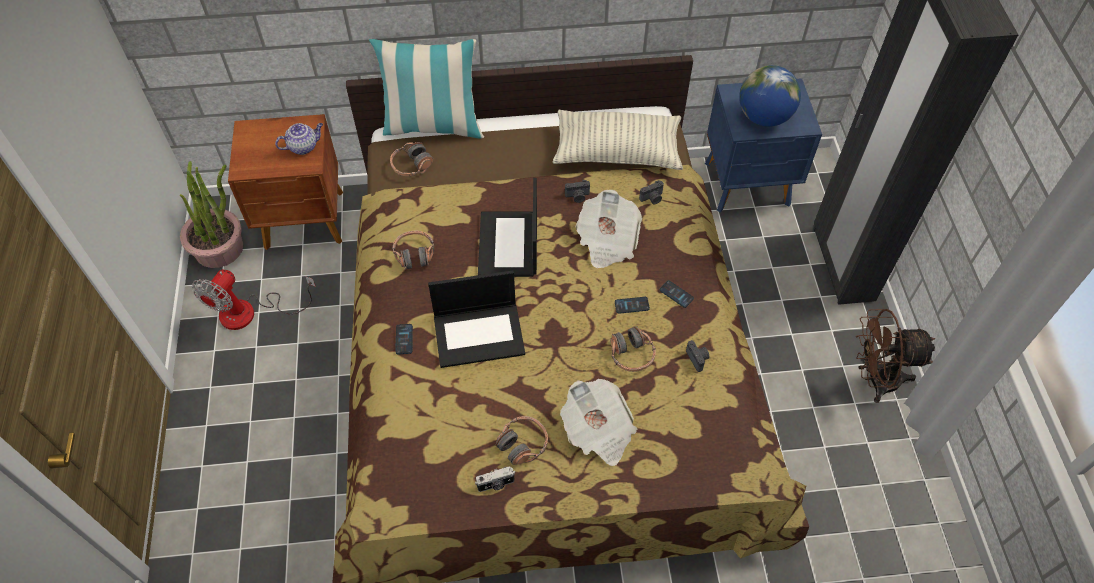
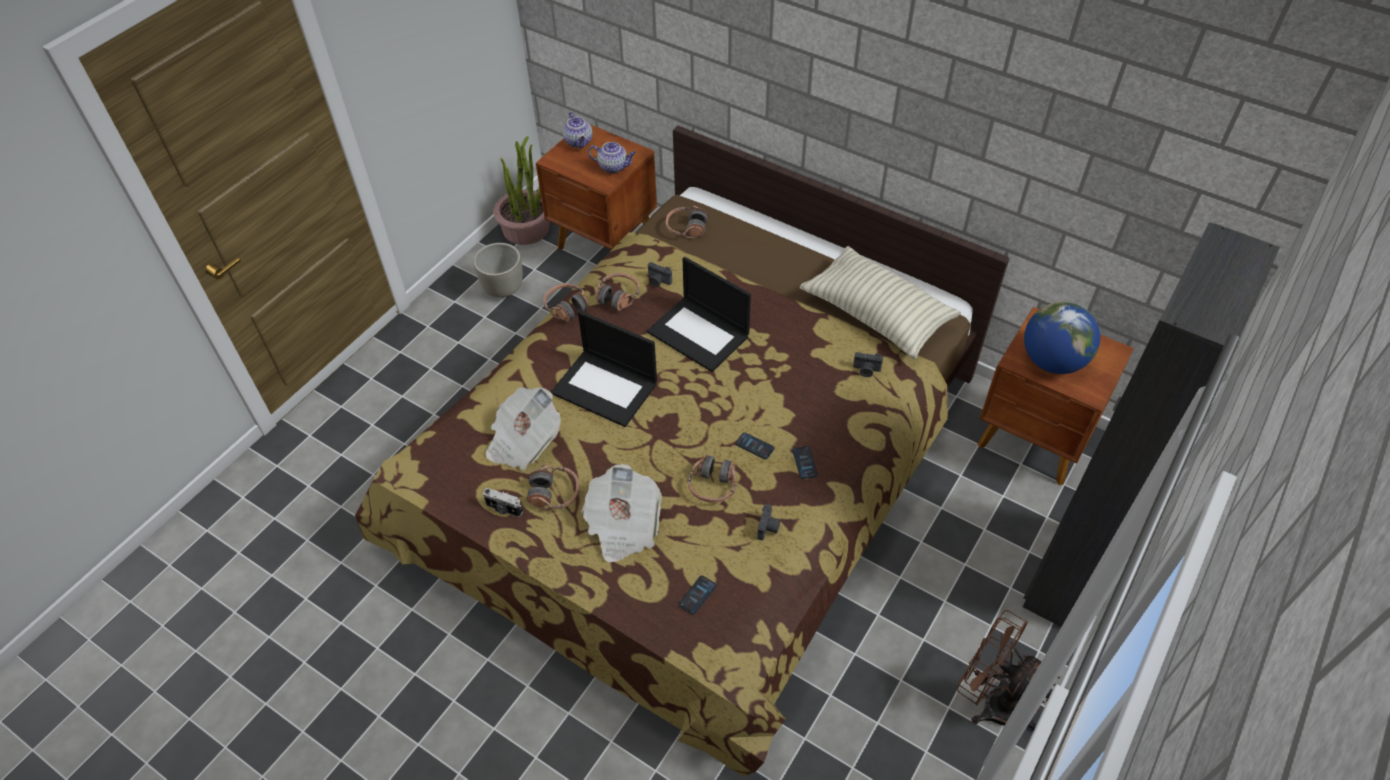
camera: 40 degrees right, 5 degrees down
fan [192,269,316,330] -> grey planter [473,243,523,298]
pillow [369,39,484,138] -> none
phone [395,324,413,354] -> phone moved to [679,576,716,614]
laptop [478,178,537,277] -> laptop turned 90 degrees counterclockwise [647,257,751,372]
camera [565,180,590,203] -> camera moved to [648,262,672,287]
newspaper [576,190,642,268] -> newspaper moved to [485,387,561,470]
blue nightstand [705,78,822,212] -> brown nightstand [978,307,1134,485]
none -> headphones [543,283,589,322]
none -> teapot [563,112,593,148]

